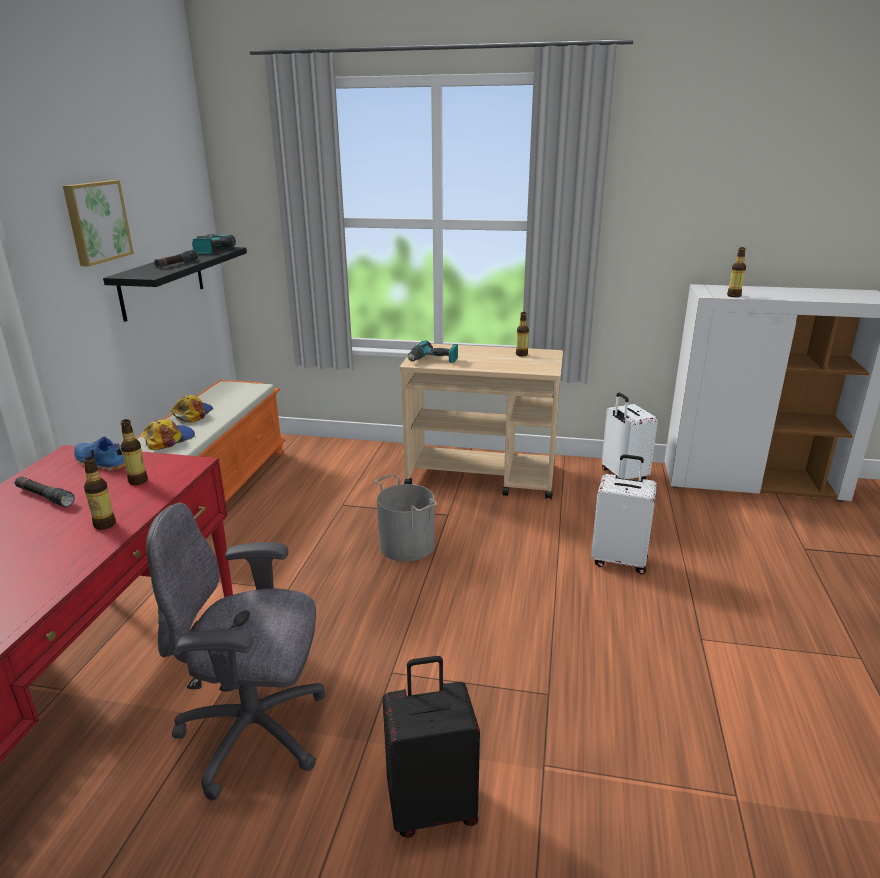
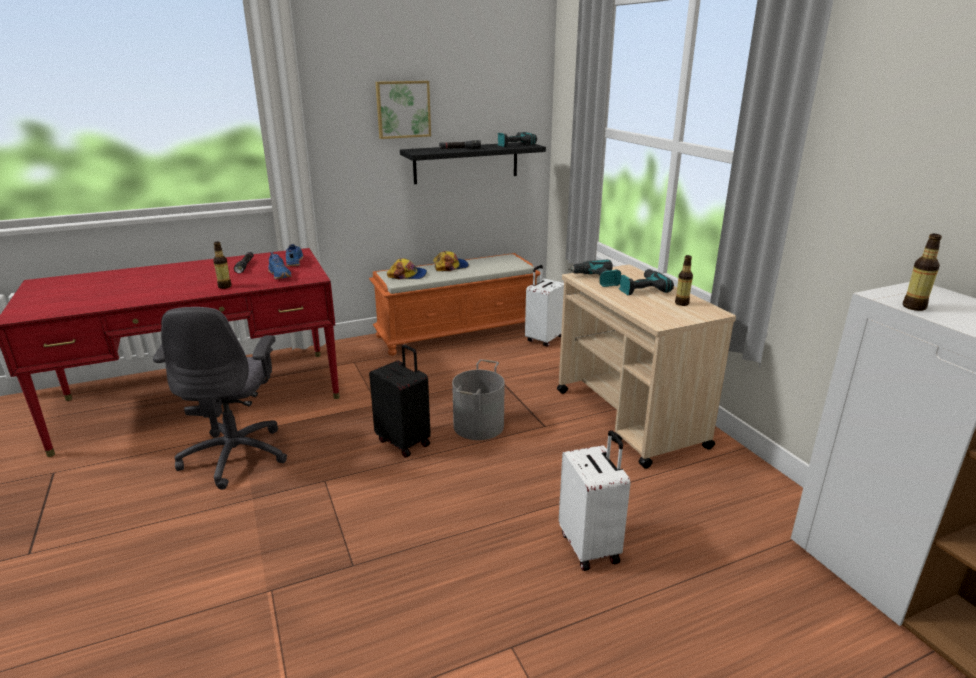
camera: 55 degrees right, 0 degrees up
bottle [120,419,148,485] -> blue shoe [268,252,292,279]
grey office chair [146,503,325,800] -> grey office chair turned 150 degrees counterclockwise [153,307,287,490]
black suitcase [383,656,480,838] -> black suitcase moved to [369,344,431,458]
white suitcase [602,393,658,481] -> white suitcase moved to [525,265,564,347]
none -> power drill [619,269,674,295]

